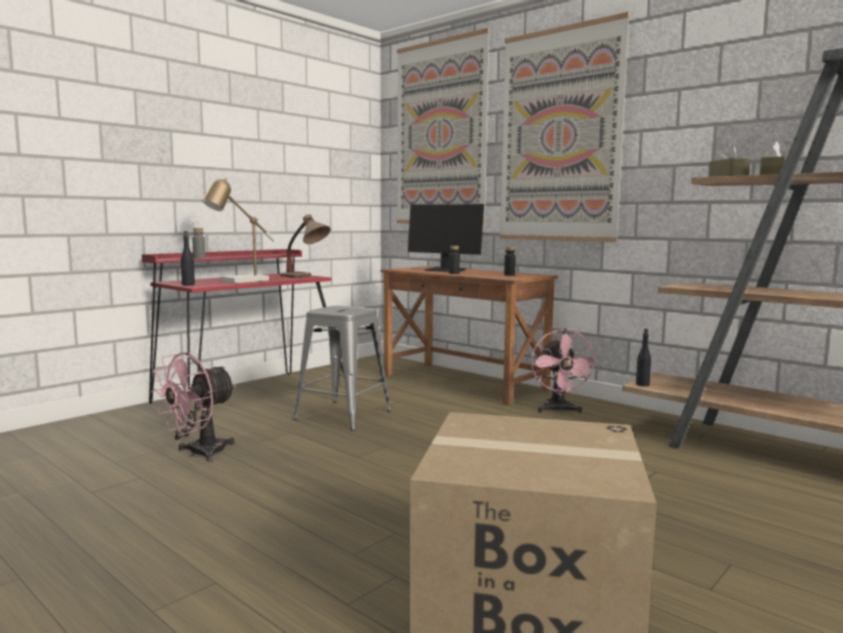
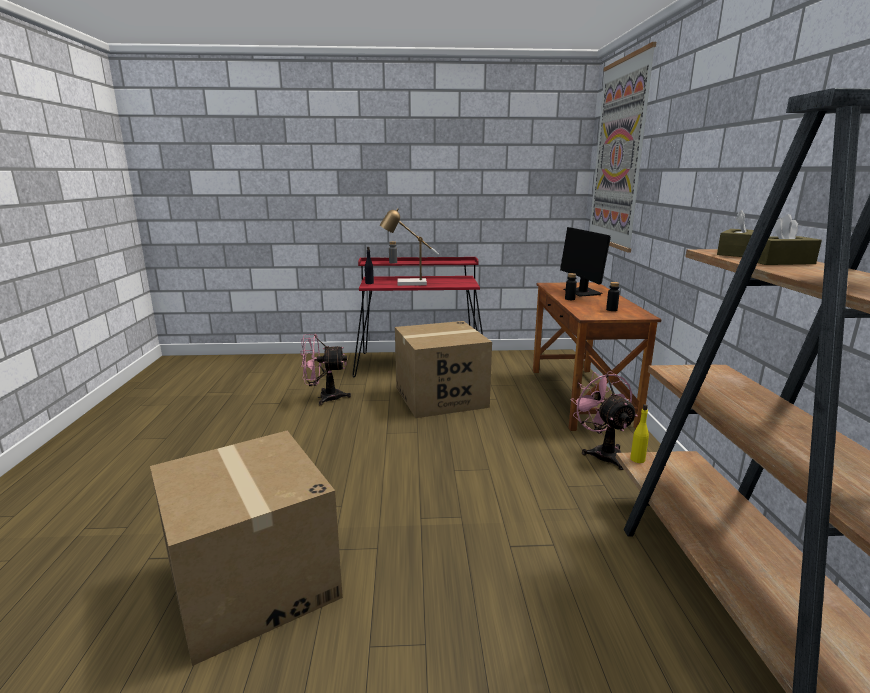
camera: 45 degrees right, 10 degrees up
table lamp [280,214,331,277] -> none
grey stool [293,305,391,430] -> cardboard box [395,321,492,418]
picture [499,12,630,242] -> none
pink fan [531,329,598,413] -> pink fan turned 120 degrees clockwise [571,371,638,470]
black bottle [636,329,651,386] -> yellow bottle [630,404,649,463]

